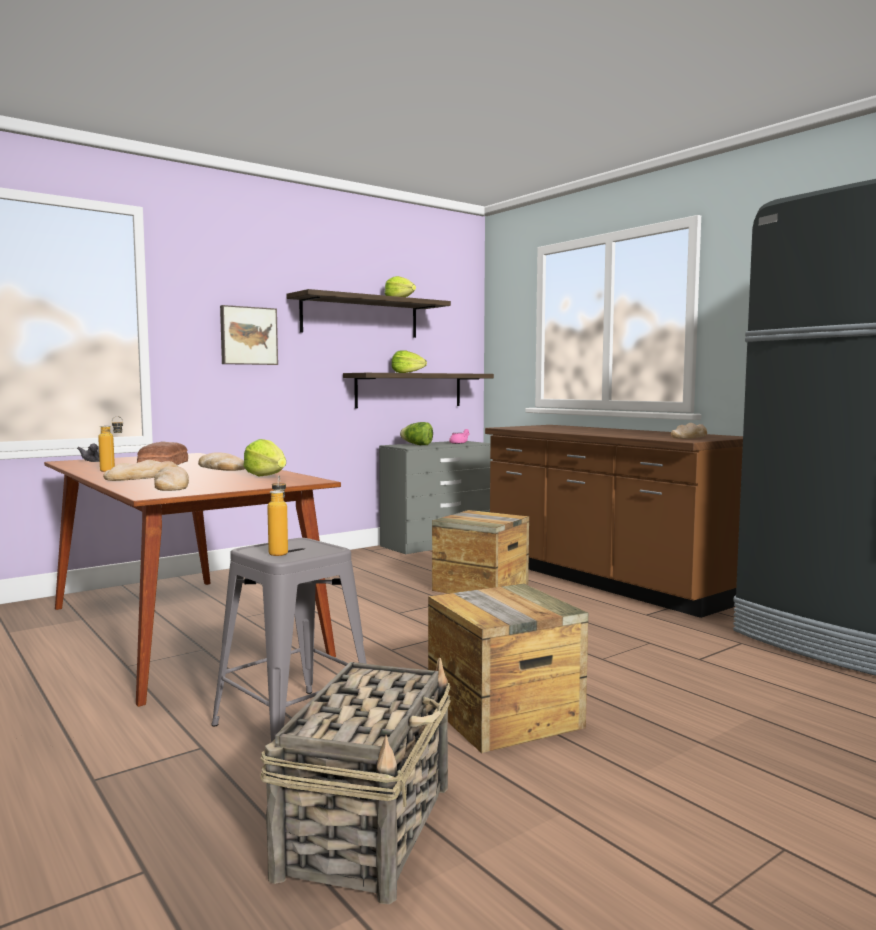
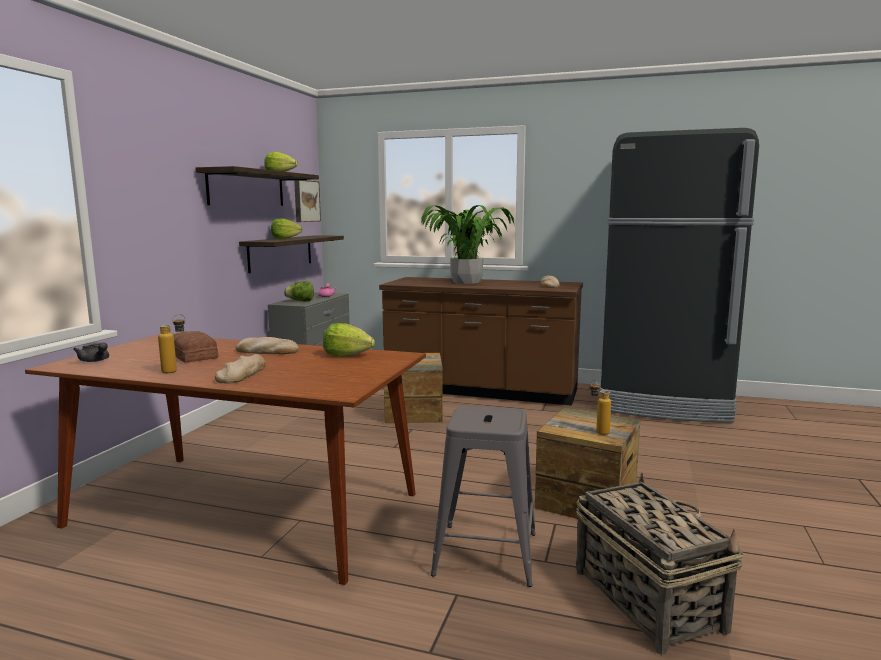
camera: 35 degrees left, 5 degrees up
bread [154,467,189,491] -> none
picture [220,305,278,365] -> picture moved to [294,180,321,222]
bottle [267,475,288,556] -> bottle moved to [590,380,611,435]
none -> potted plant [421,205,514,284]

